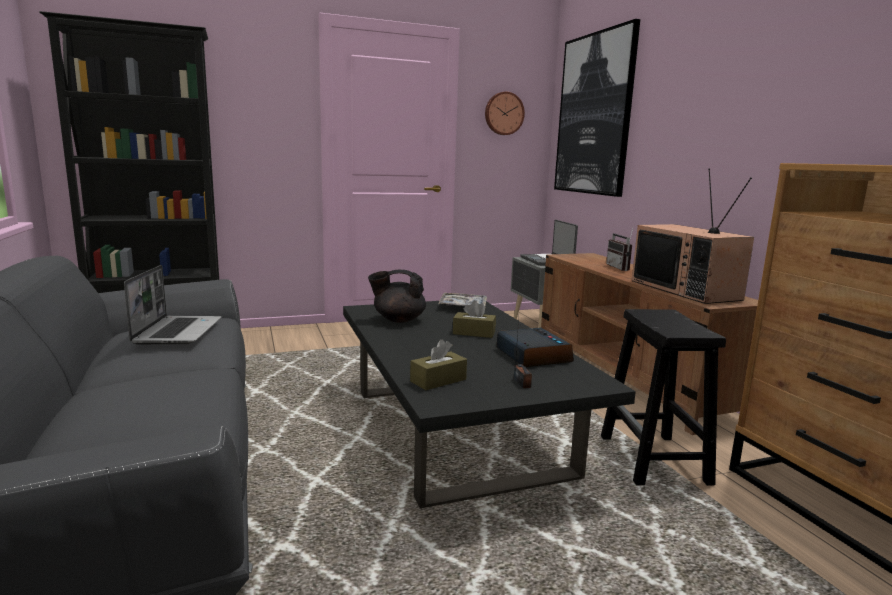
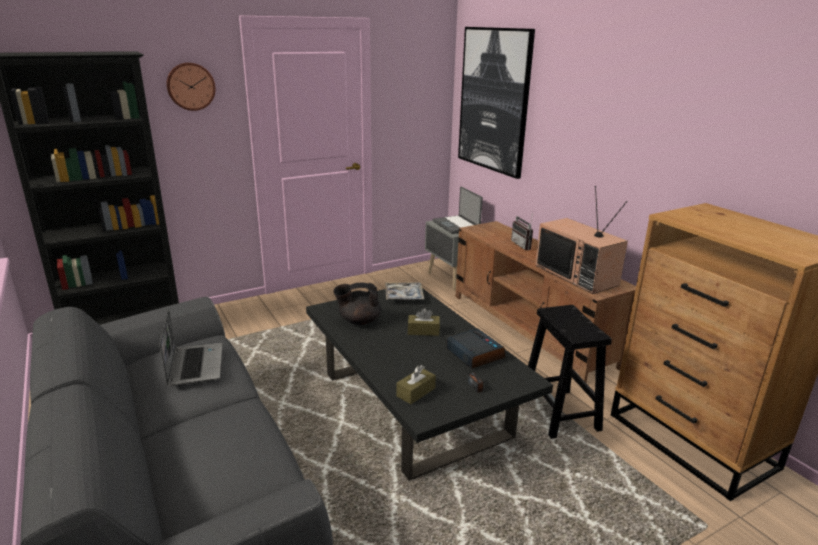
camera: 10 degrees left, 10 degrees up
wall clock [485,92,525,135] -> wall clock moved to [166,63,215,111]

